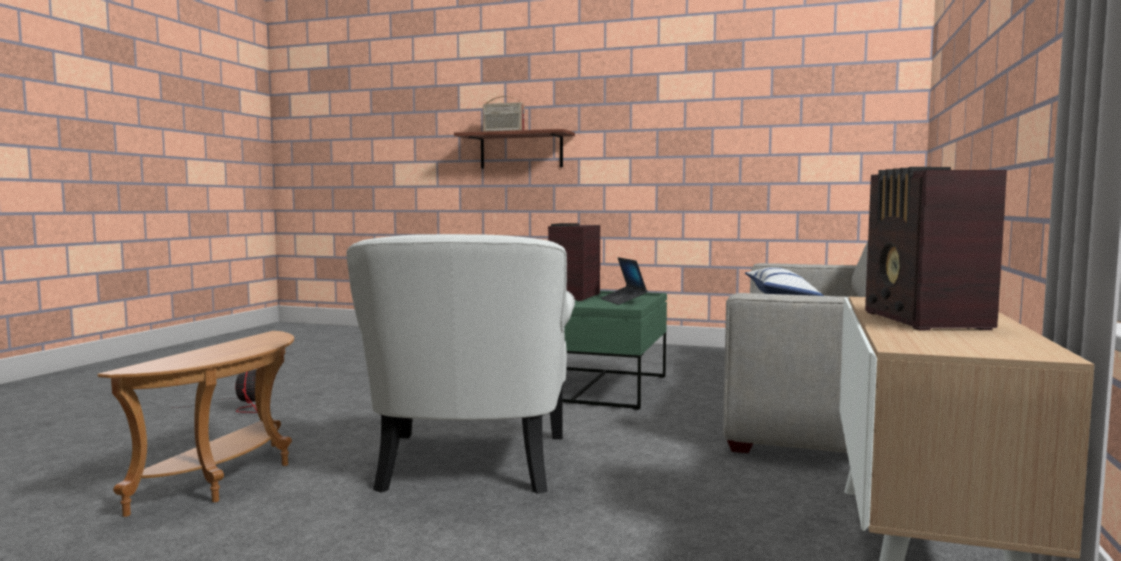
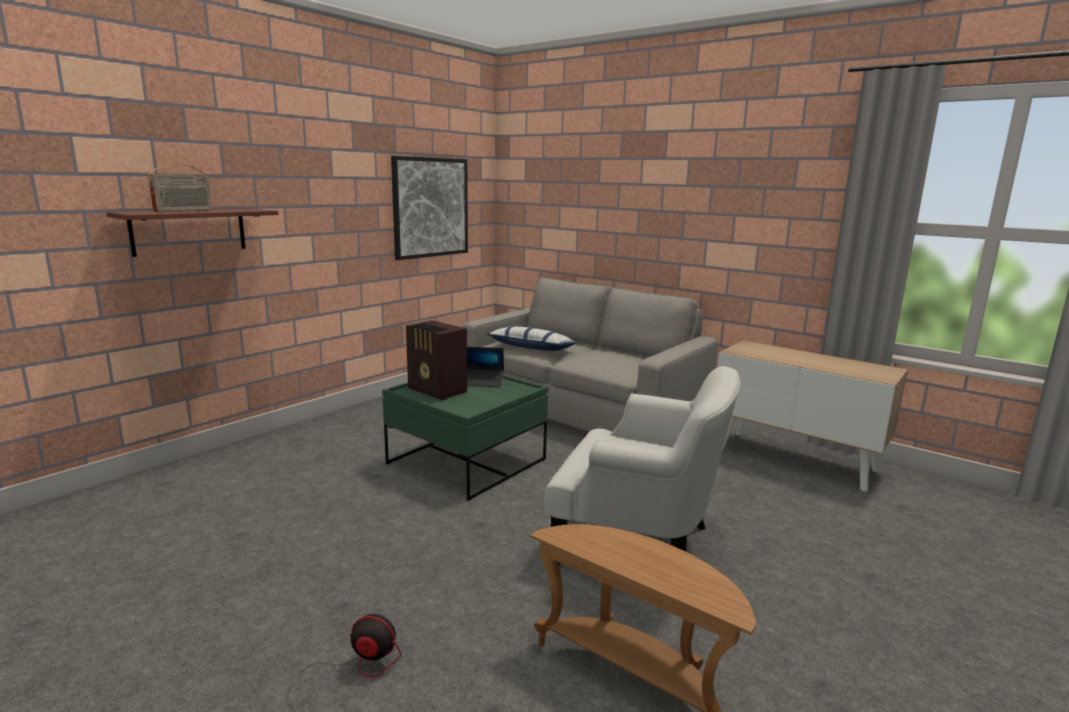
camera: 70 degrees left, 10 degrees up
radio [865,167,1007,330] -> none
none -> picture [391,156,468,260]

